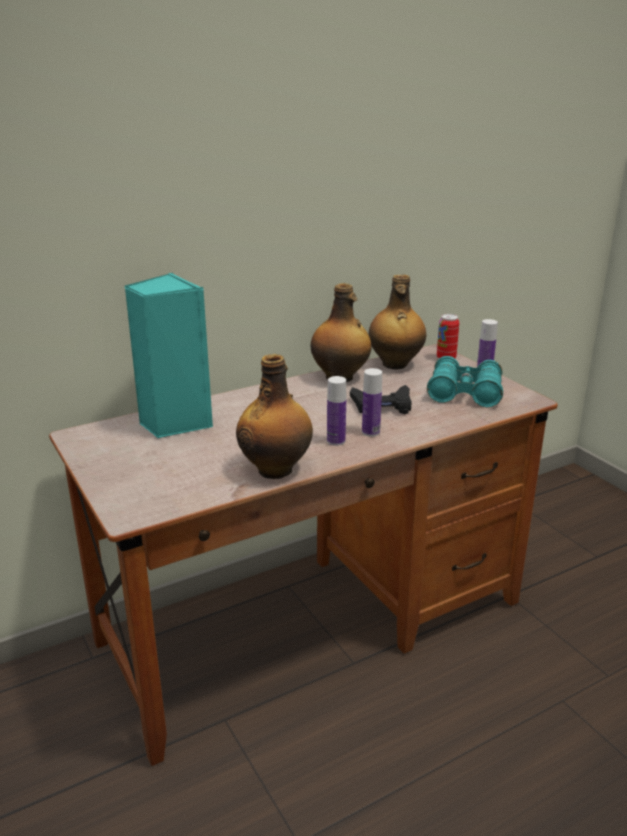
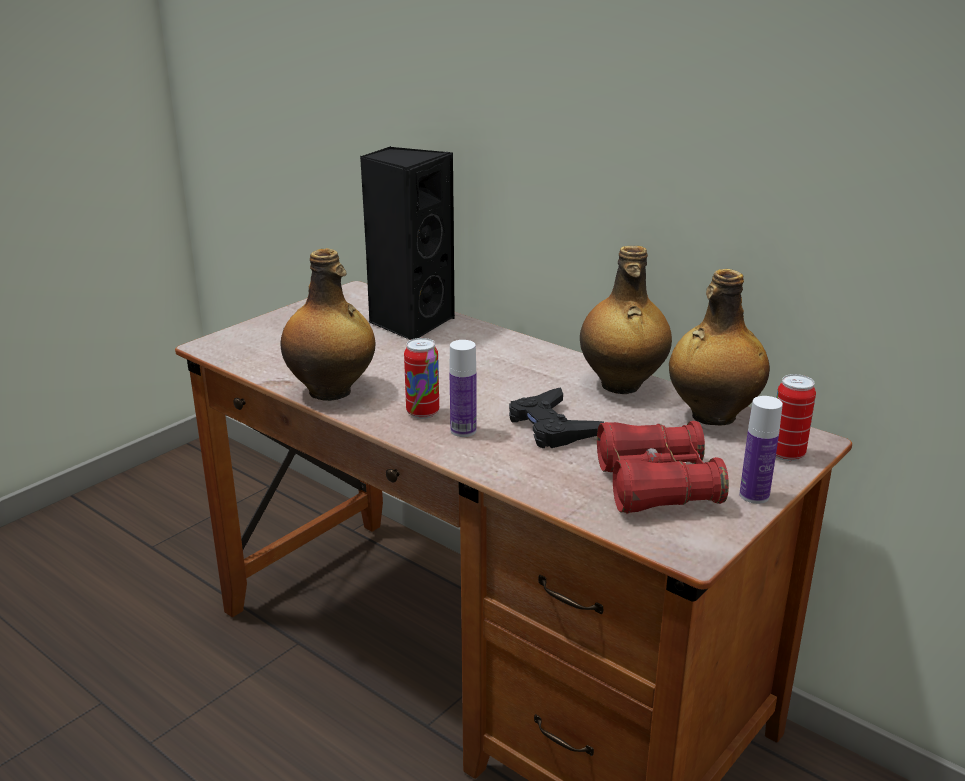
camera: 70 degrees right, 0 degrees up
turquoise speaker [124,273,213,438] -> black speaker [360,146,455,340]
bottle [327,376,346,446] -> can [404,338,439,419]
turquoise binoculars [427,356,503,407] -> red binoculars [597,421,729,513]

